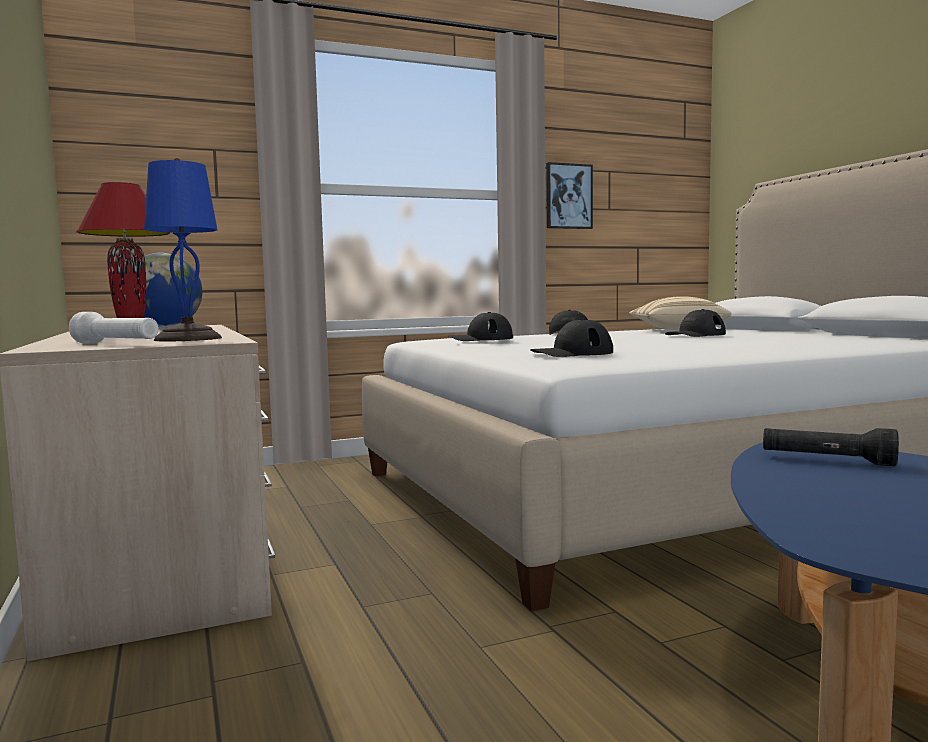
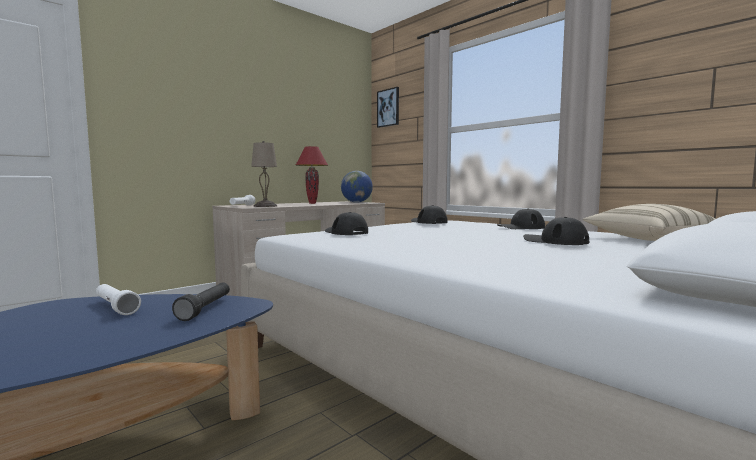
camera: 70 degrees right, 0 degrees up
blue table lamp [144,158,222,341] -> beige table lamp [251,141,277,207]
picture [546,162,593,229] -> picture moved to [377,87,399,128]
none -> white flashlight [96,284,141,315]

